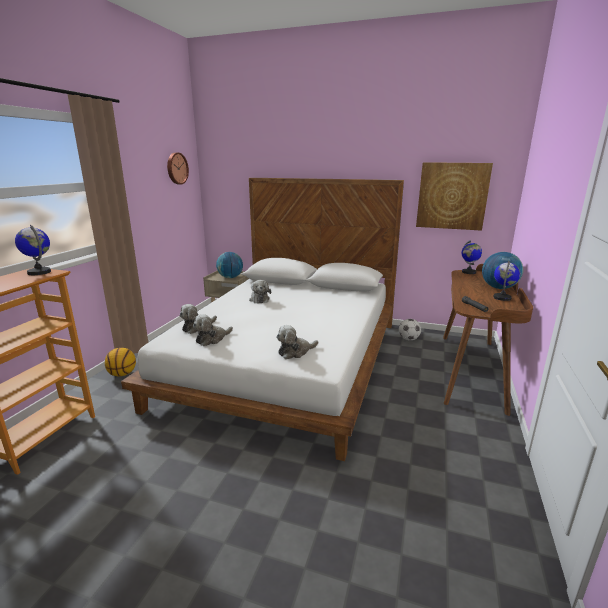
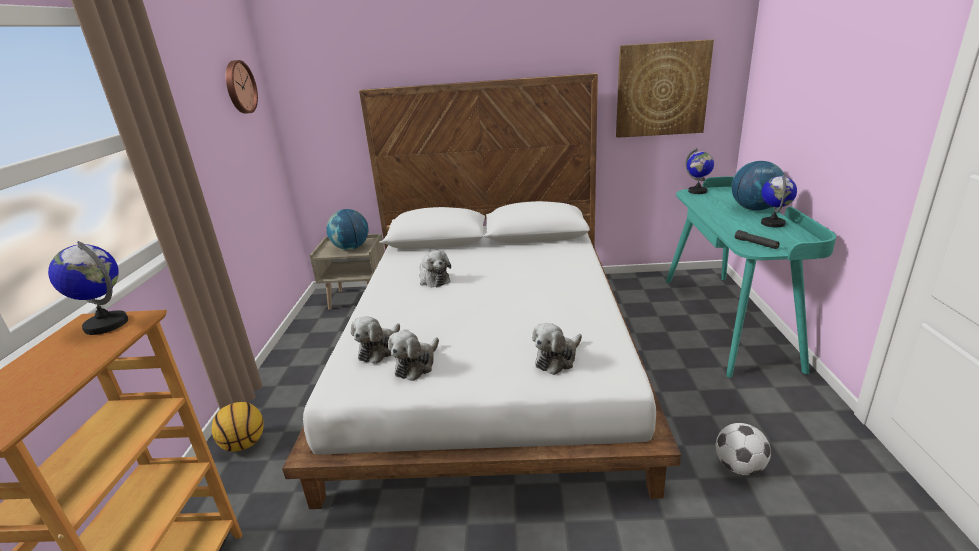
camera: 15 degrees left, 5 degrees up
football [399,319,421,341] -> football moved to [716,423,771,475]
brown desk [443,264,533,416] -> turquoise desk [666,176,836,378]

